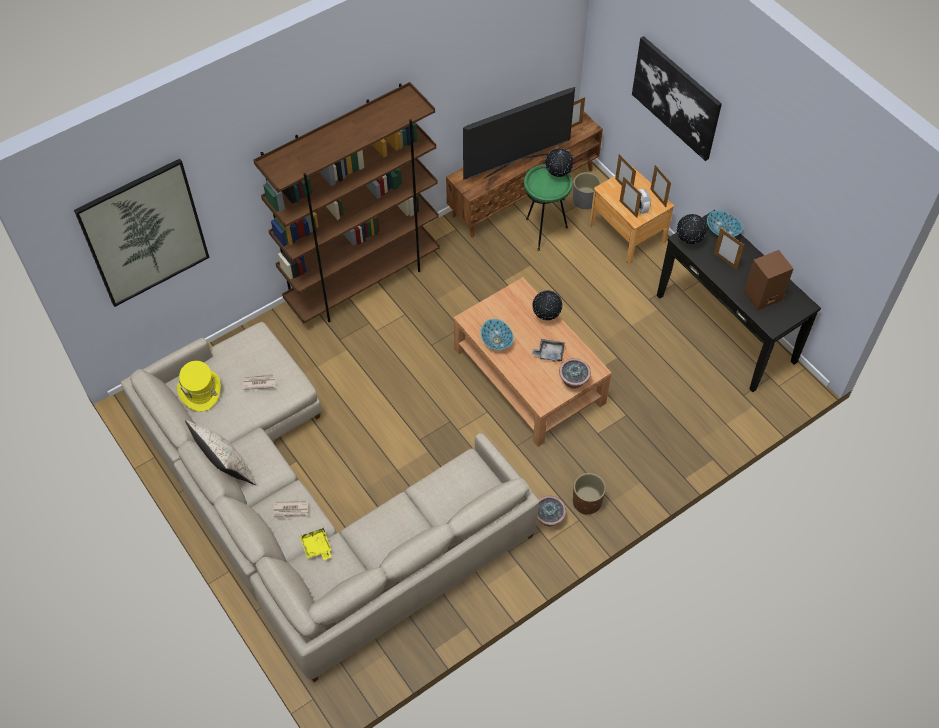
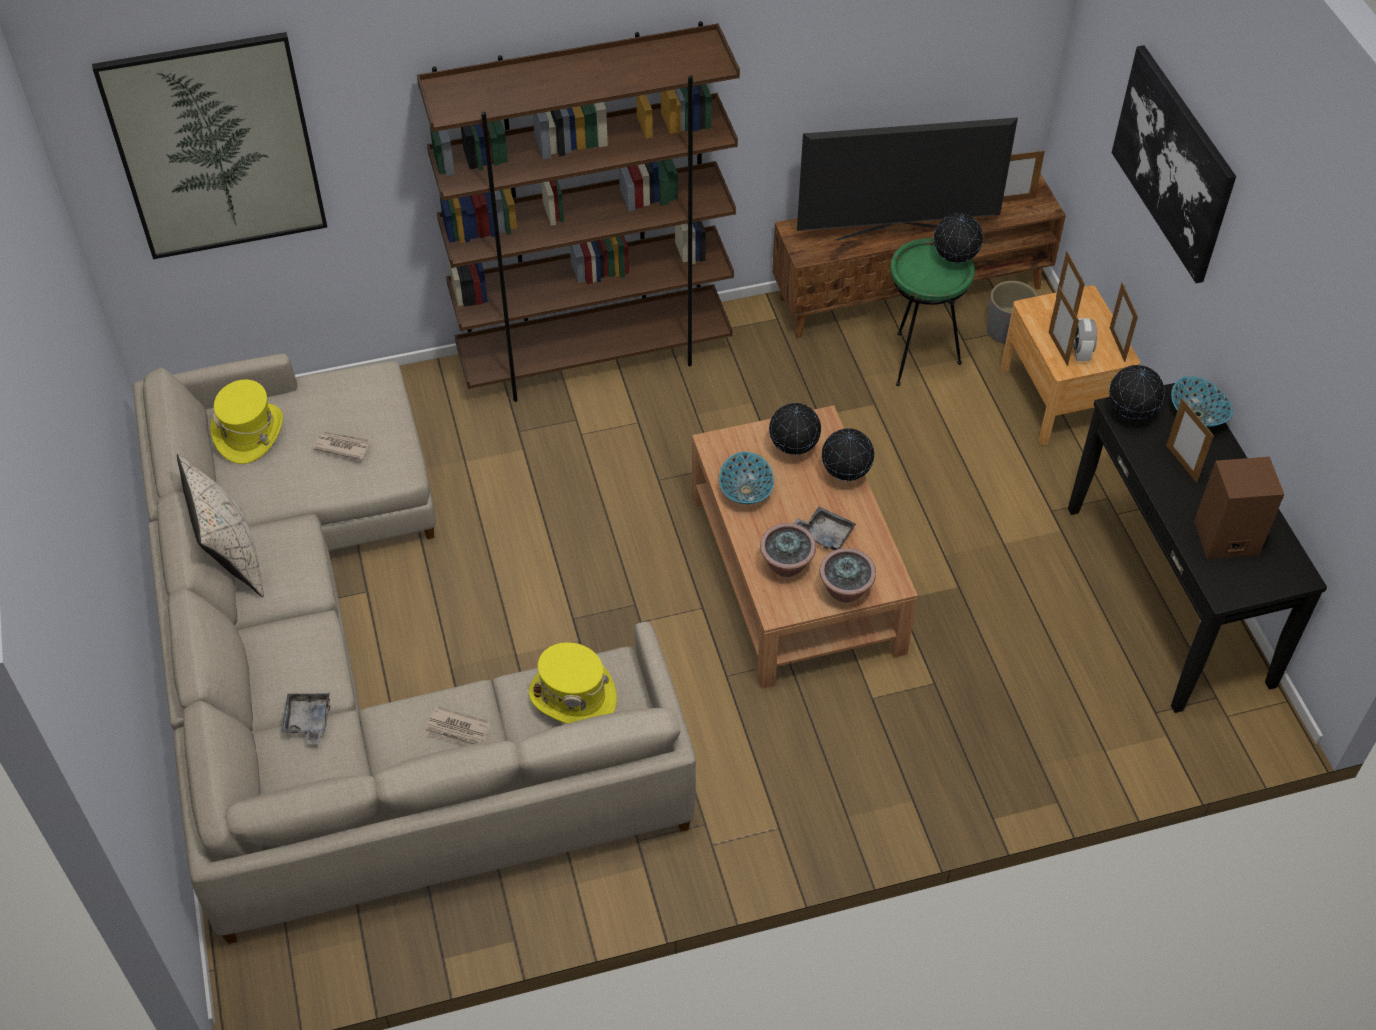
camera: 20 degrees right, 5 degrees down
newspaper [273,501,309,519] -> newspaper moved to [425,706,491,745]
yellow tray [300,527,331,560] -> grey tray [282,693,330,743]
potted plant [537,496,566,526] -> potted plant moved to [760,523,816,577]
brown planter [573,473,606,515] -> none
none -> yellow hat [529,642,617,724]
none -> globe [769,403,821,455]

